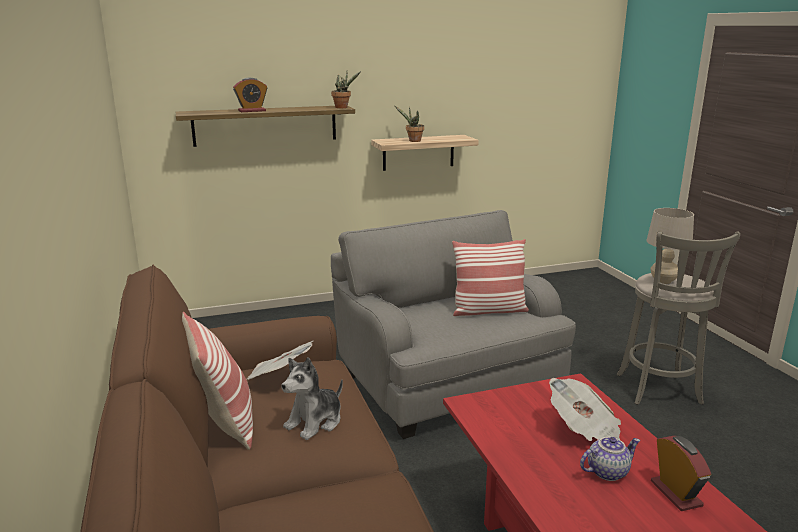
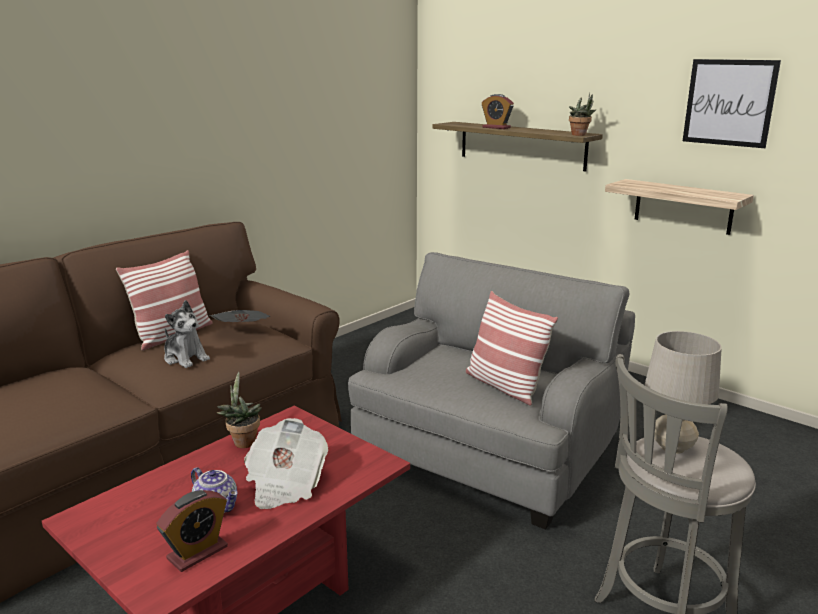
camera: 60 degrees right, 0 degrees up
plush toy [281,357,343,440] -> plush toy turned 150 degrees counterclockwise [164,300,210,368]
potted plant [395,106,424,142] -> potted plant moved to [217,372,262,448]
none -> picture [683,59,781,148]

